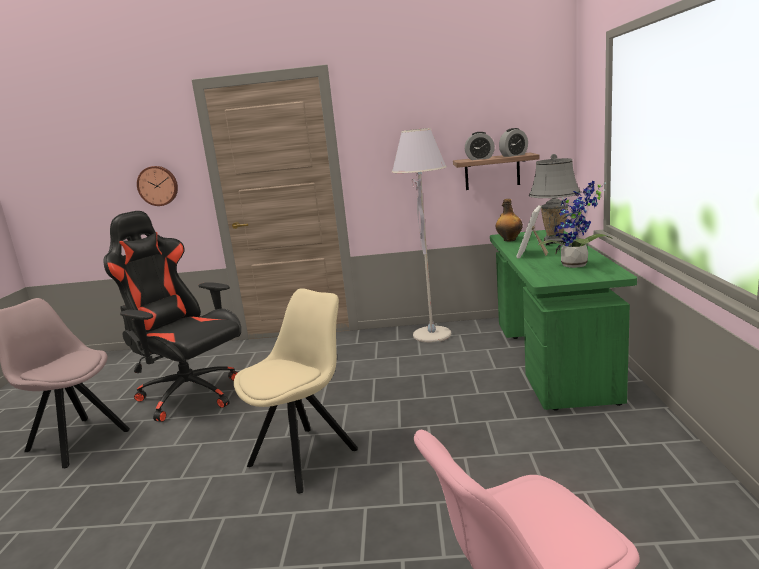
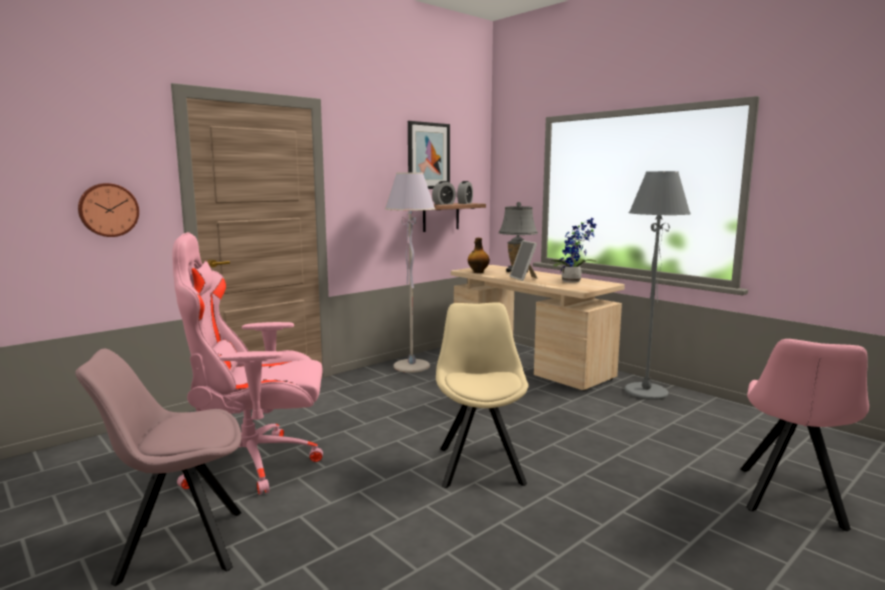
camera: 45 degrees left, 5 degrees down
black office chair [104,211,241,422] -> pink office chair [172,232,323,495]
green desk [490,230,637,411] -> beige desk [451,265,625,391]
none -> picture [408,121,450,189]
none -> grey floor lamp [624,171,691,400]

